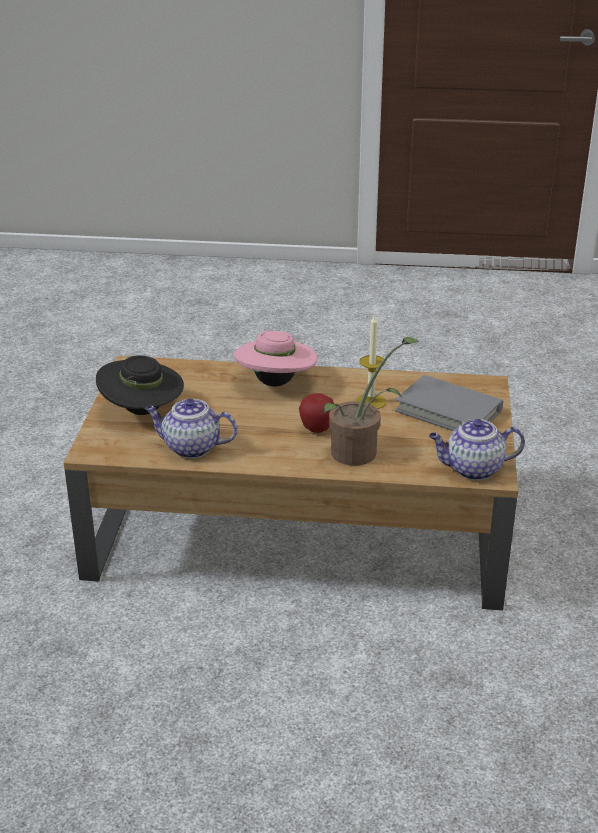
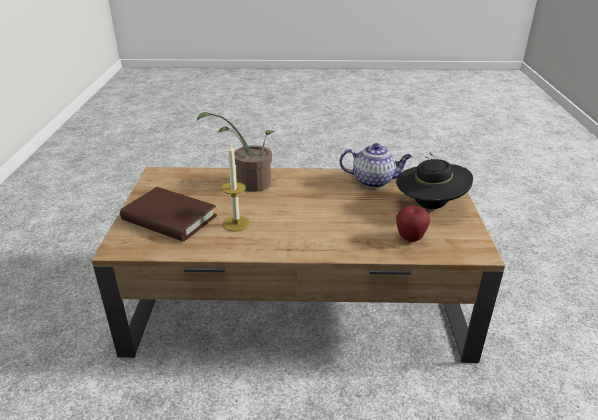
camera: 175 degrees right, 0 degrees up
pink hat [234,331,318,386] -> none
apple [299,393,334,433] -> apple moved to [396,206,430,242]
grey book [395,375,503,431] -> brown book [120,187,217,242]
teapot [429,419,525,480] -> none

